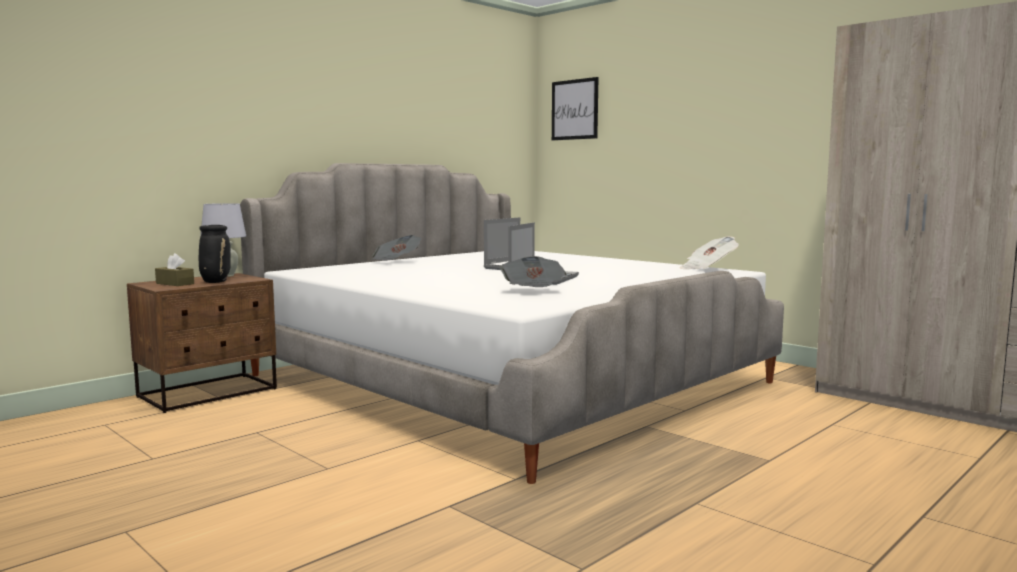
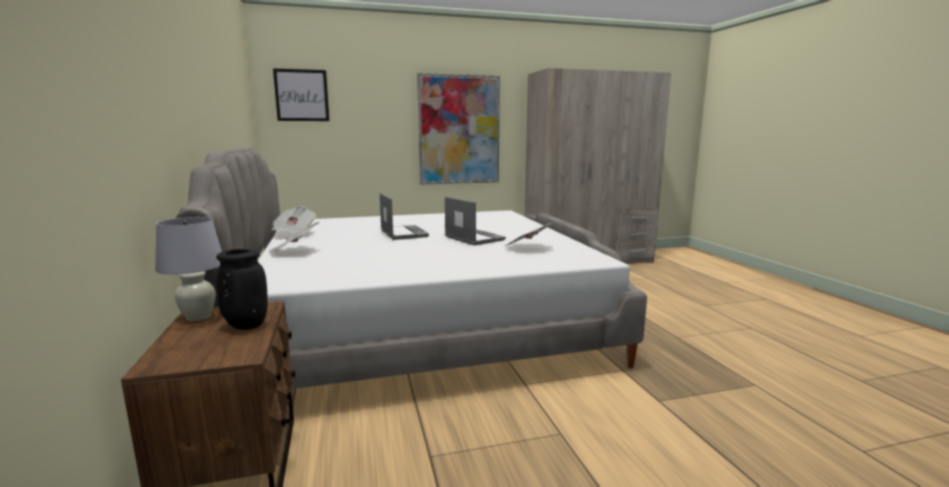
camera: 60 degrees left, 5 degrees up
brown tissue box [155,253,194,286] -> none
newspaper [680,236,739,270] -> newspaper moved to [272,206,316,240]
none -> picture [417,73,500,184]

